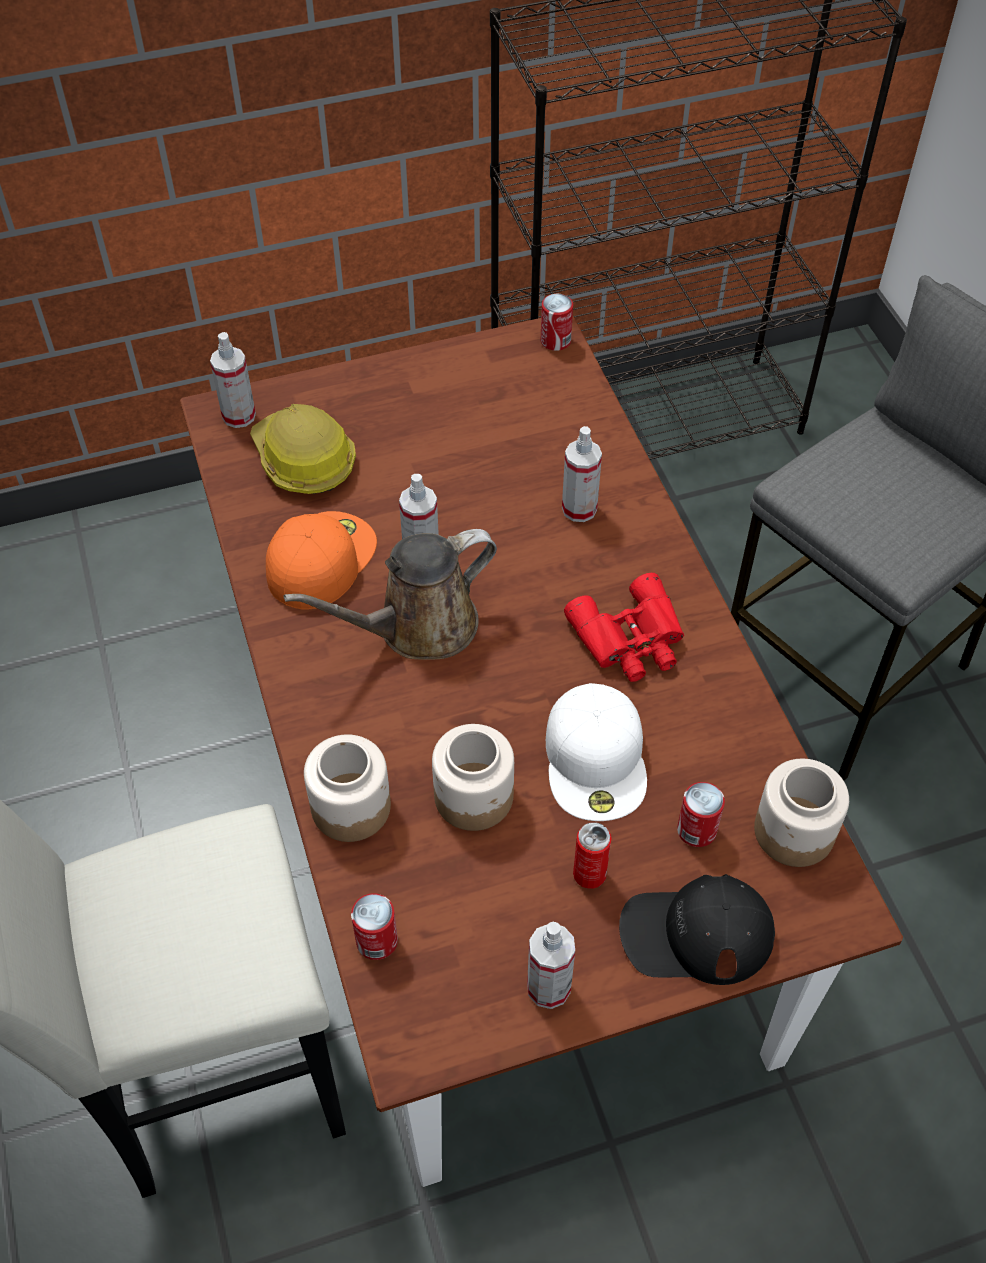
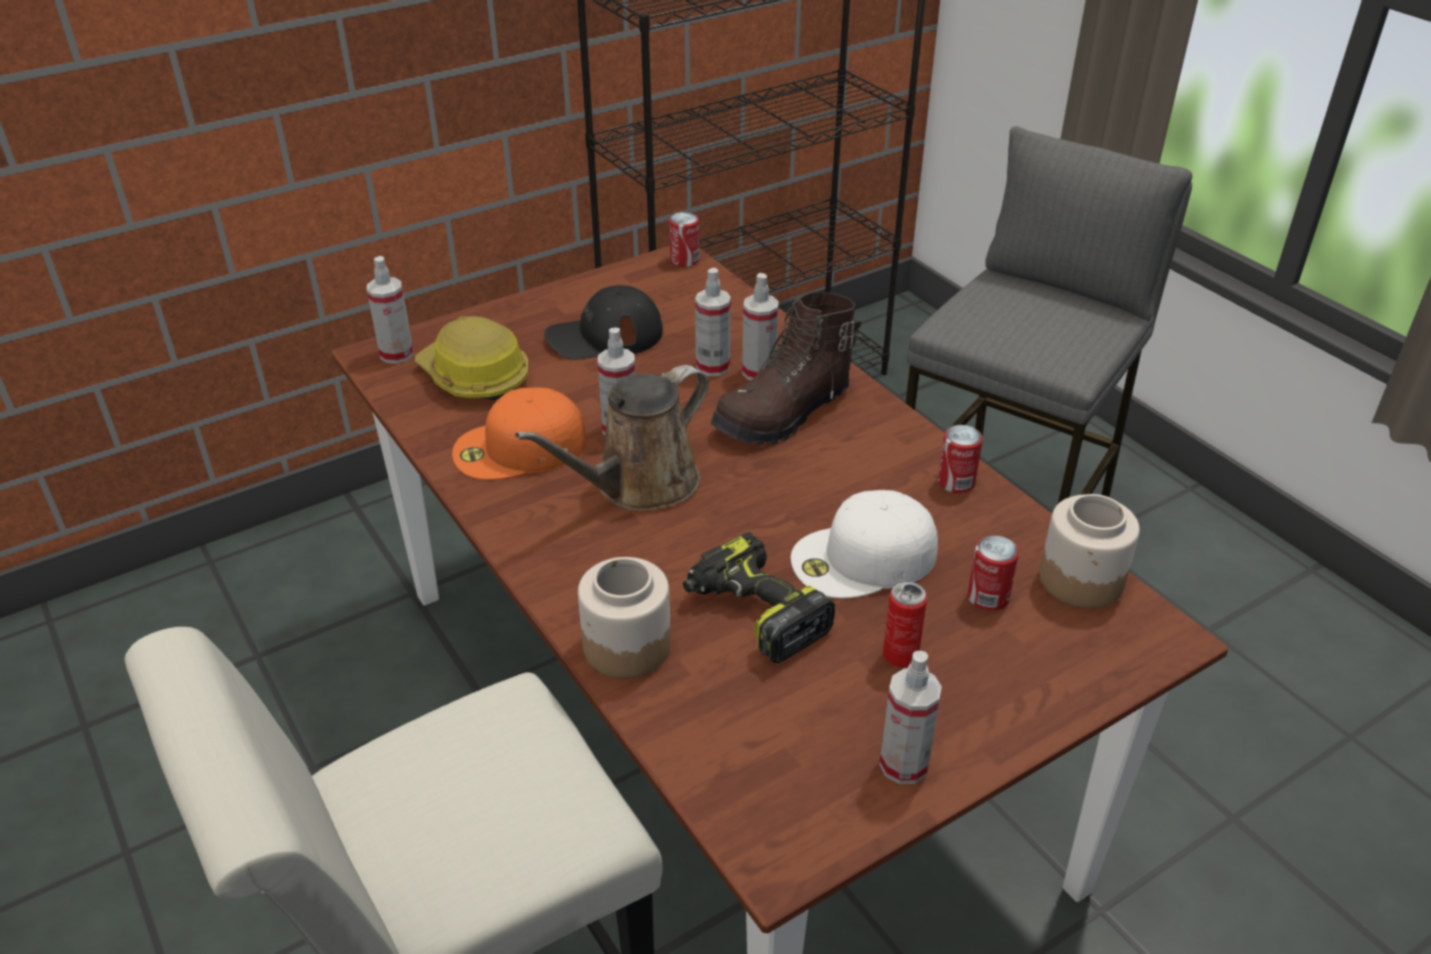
camera: 15 degrees left, 15 degrees down
orange cap [266,511,377,610] -> orange cap turned 120 degrees counterclockwise [452,387,586,480]
can [351,893,398,960] -> can moved to [938,425,983,493]
jar [432,724,514,831] -> power drill [683,532,835,663]
white cap [546,683,647,821] -> white cap turned 90 degrees clockwise [791,490,938,599]
red binoculars [564,573,684,682] -> none
black cap [619,874,775,985] -> black cap moved to [544,285,663,360]
none -> spray bottle [695,268,731,376]
none -> brown boot [711,292,861,445]

